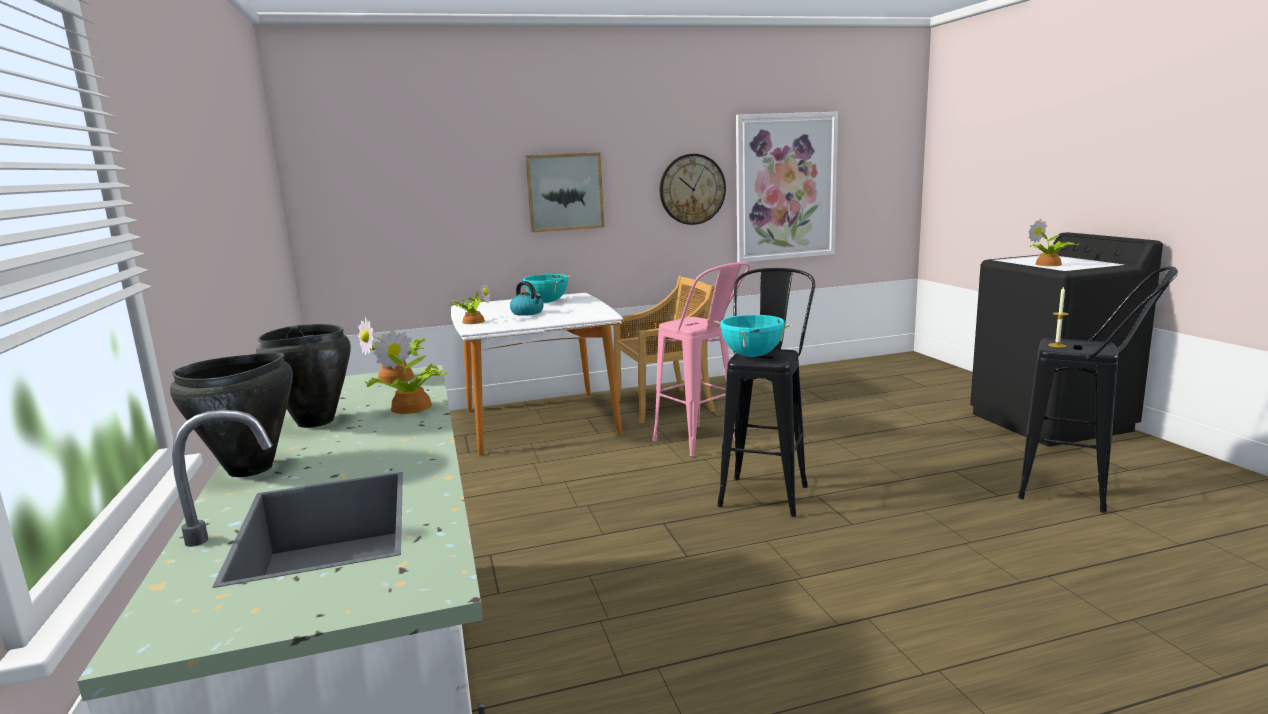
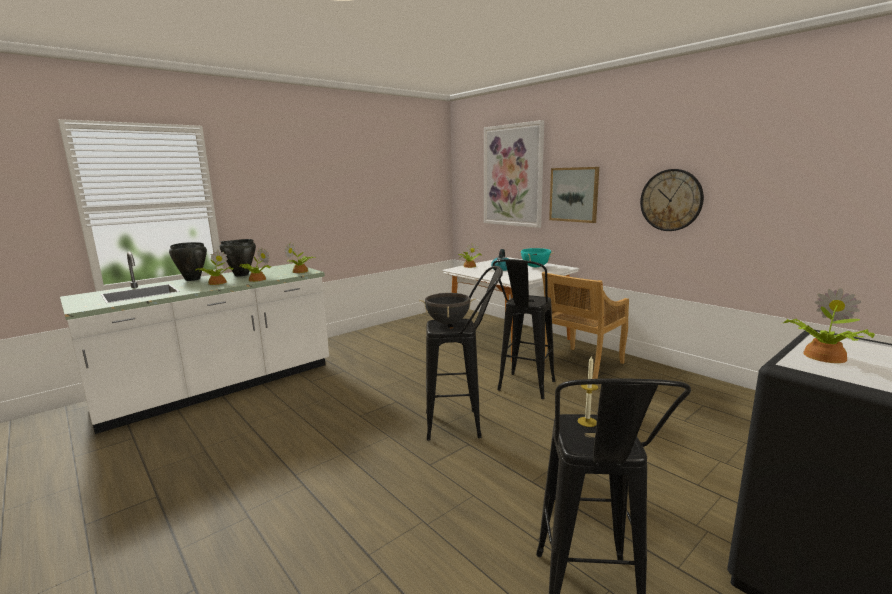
camera: 65 degrees right, 0 degrees up
beige chair [613,275,715,424] -> beige chair turned 90 degrees clockwise [542,272,629,379]
pink stool [653,262,750,456] -> black stool [493,259,555,399]
turquoise cooking pot [714,315,792,357] -> black cooking pot [419,293,476,324]
picture [736,112,838,262] -> picture moved to [484,120,544,228]
none -> potted plant [195,250,234,285]

